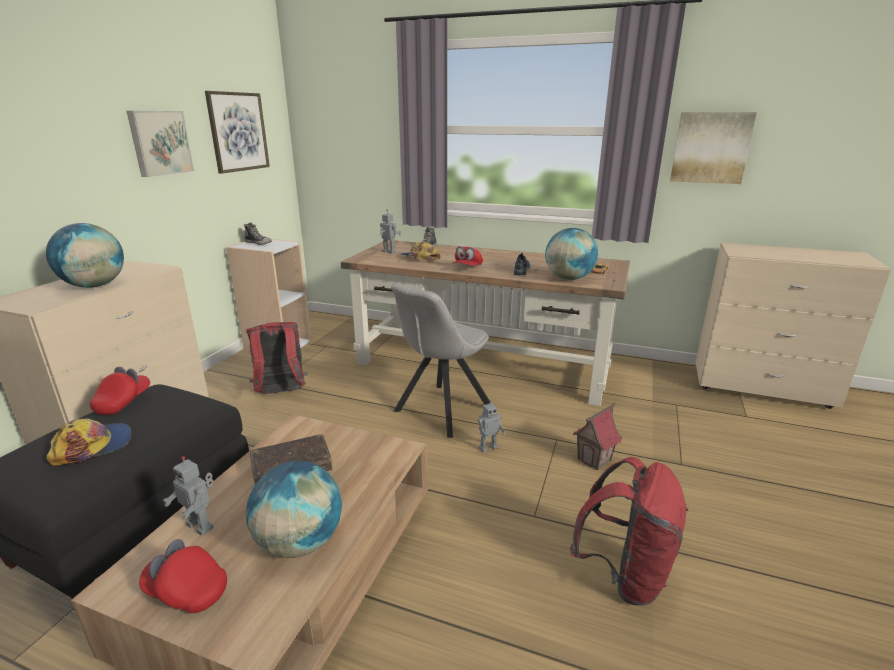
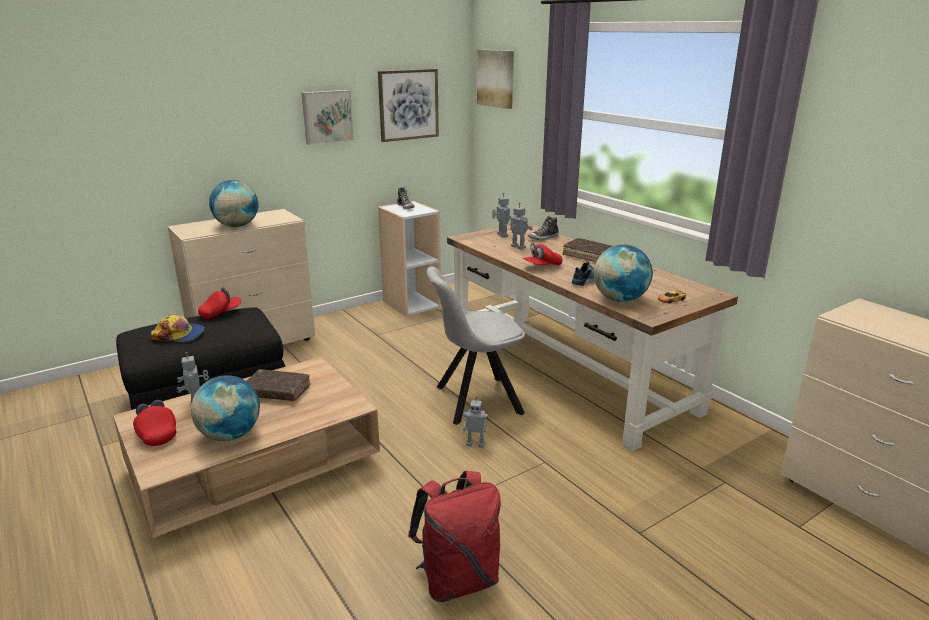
camera: 35 degrees right, 0 degrees up
red backpack [246,322,307,394] -> none
cap [400,242,440,260] -> toy robot [510,202,533,249]
toy house [573,403,622,470] -> none
picture [670,112,757,184] -> picture moved to [477,49,514,109]
none -> brown book [562,238,613,262]

